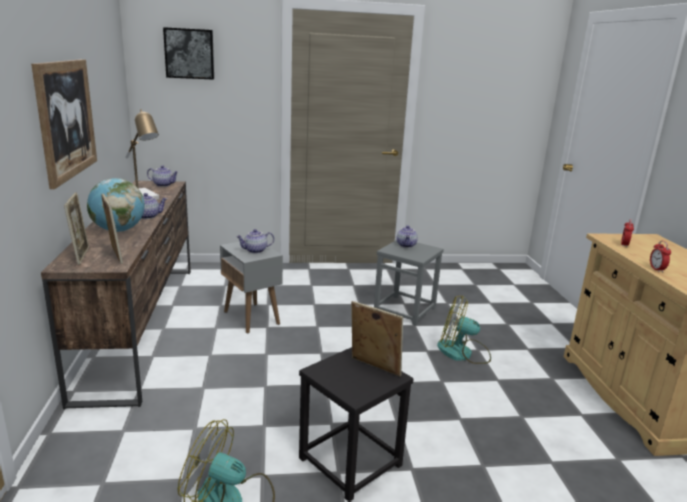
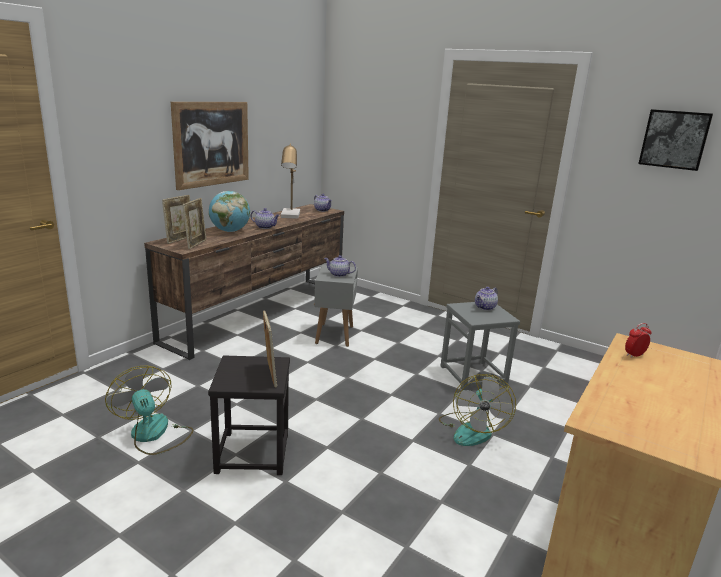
camera: 40 degrees right, 0 degrees up
picture [163,27,214,80] -> picture moved to [638,109,713,171]
fan [437,296,491,364] -> fan turned 135 degrees counterclockwise [439,374,516,446]
alarm clock [650,241,671,272] -> none

